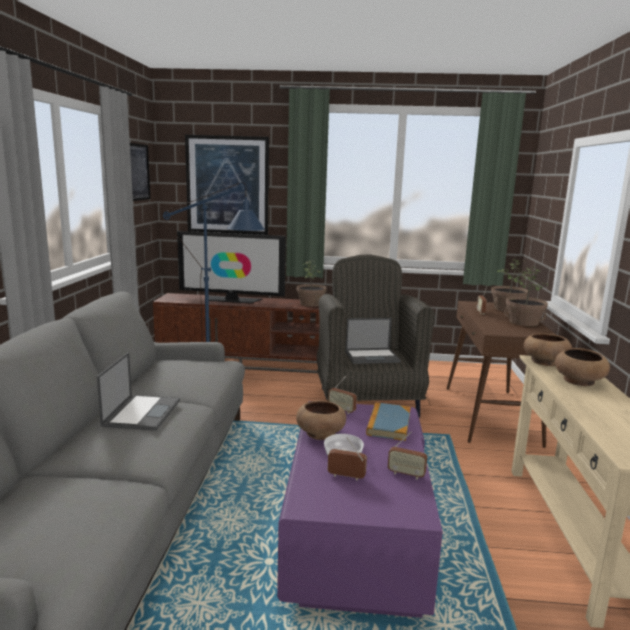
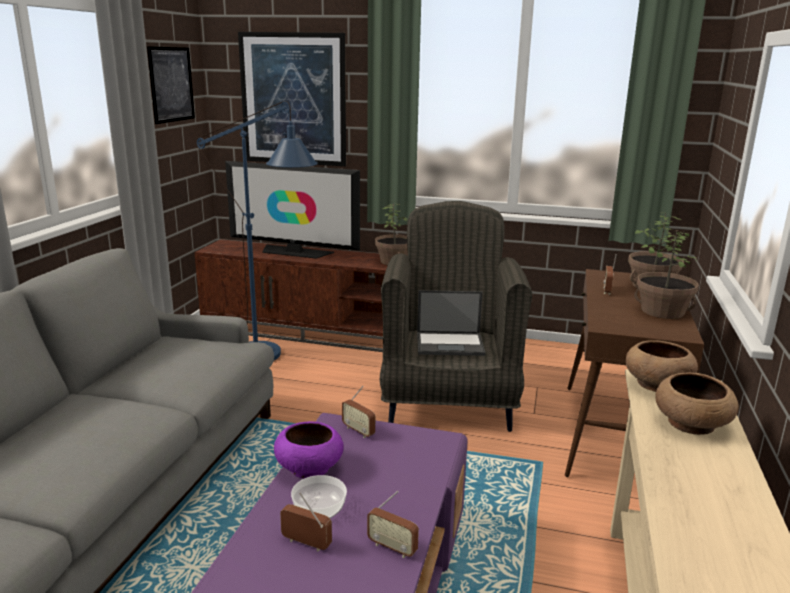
camera: 10 degrees right, 5 degrees up
laptop [97,352,180,431] -> none
brown bowl [296,400,346,440] -> purple bowl [274,421,344,478]
book [366,402,411,441] -> none

